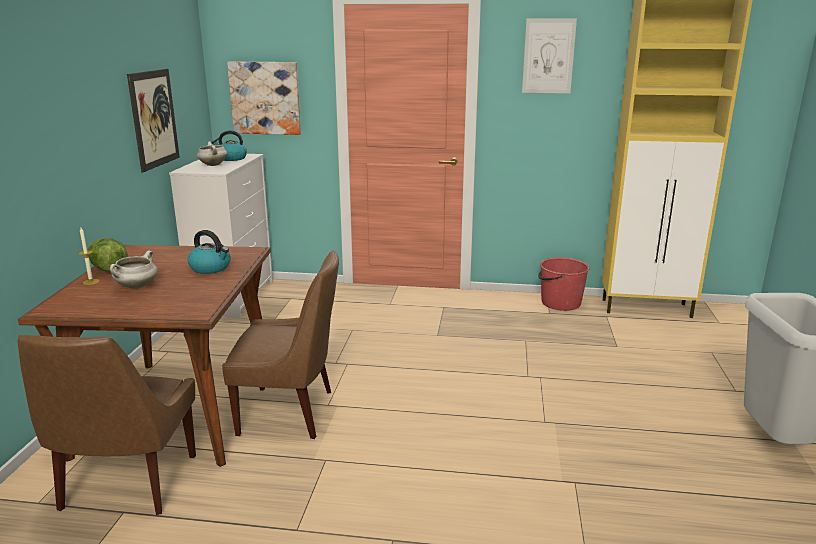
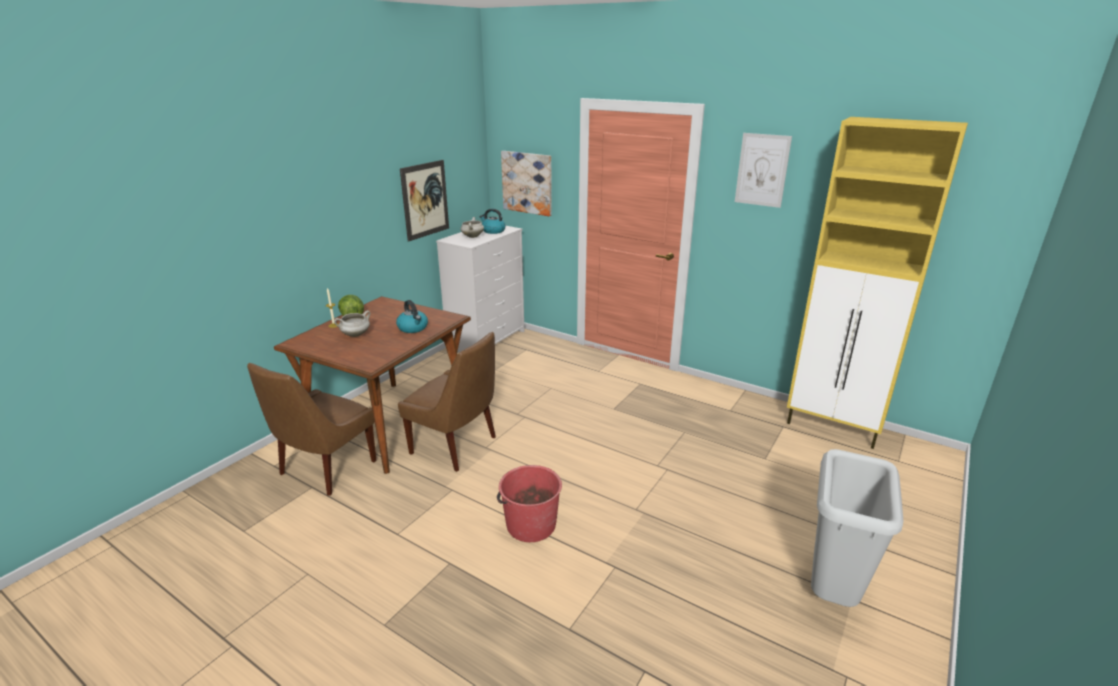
camera: 25 degrees right, 5 degrees up
red bucket [538,257,590,311] -> red bucket moved to [497,465,562,542]

